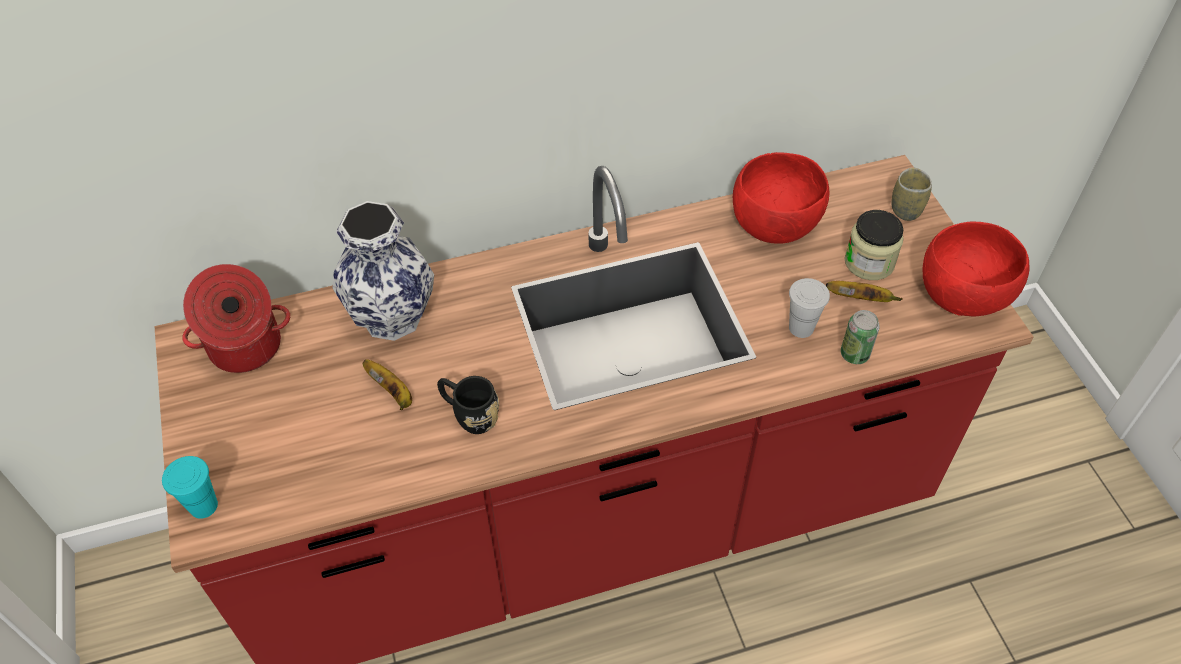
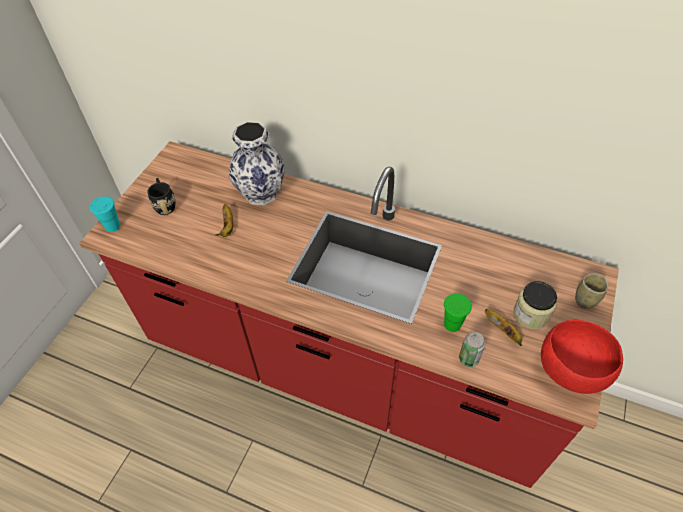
camera: 40 degrees right, 0 degrees up
cooking pot [182,264,290,373] -> none
black mug [437,376,499,434] -> black mug moved to [147,178,175,215]
red bowl [733,152,829,244] -> none
white cup [789,278,830,338] -> green cup [444,293,472,332]

